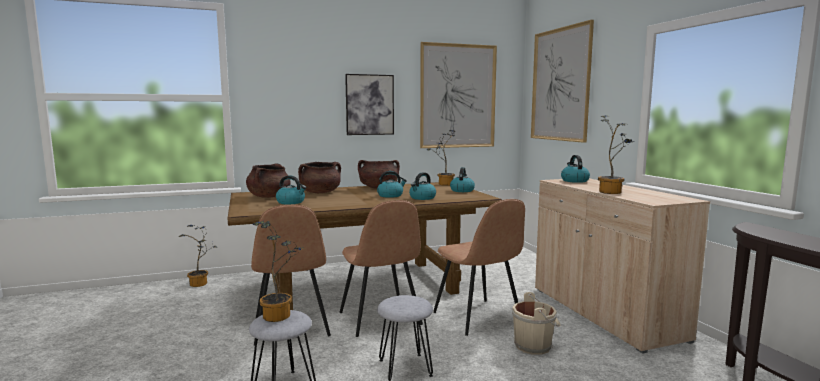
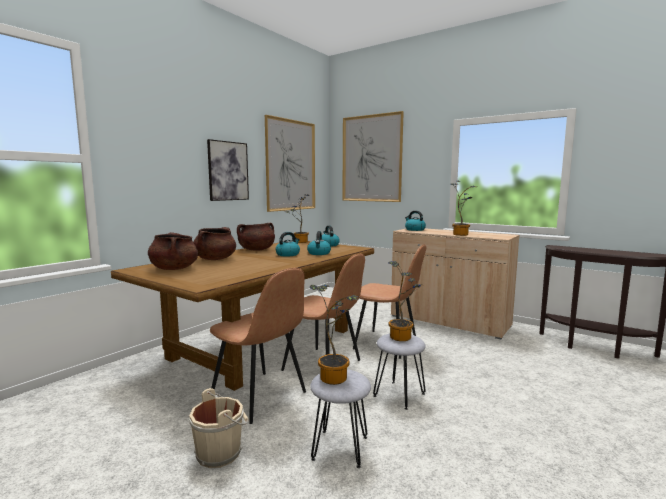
camera: 35 degrees left, 0 degrees up
potted plant [178,225,217,287] -> potted plant moved to [388,261,421,341]
kettle [276,175,306,204] -> none
beige bucket [512,292,560,355] -> beige bucket moved to [188,388,249,468]

